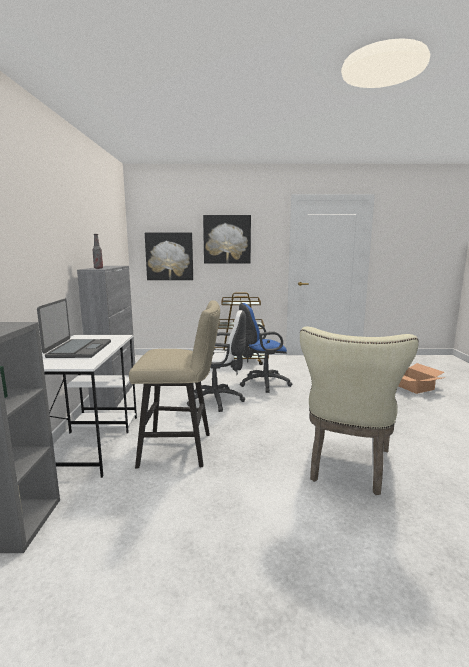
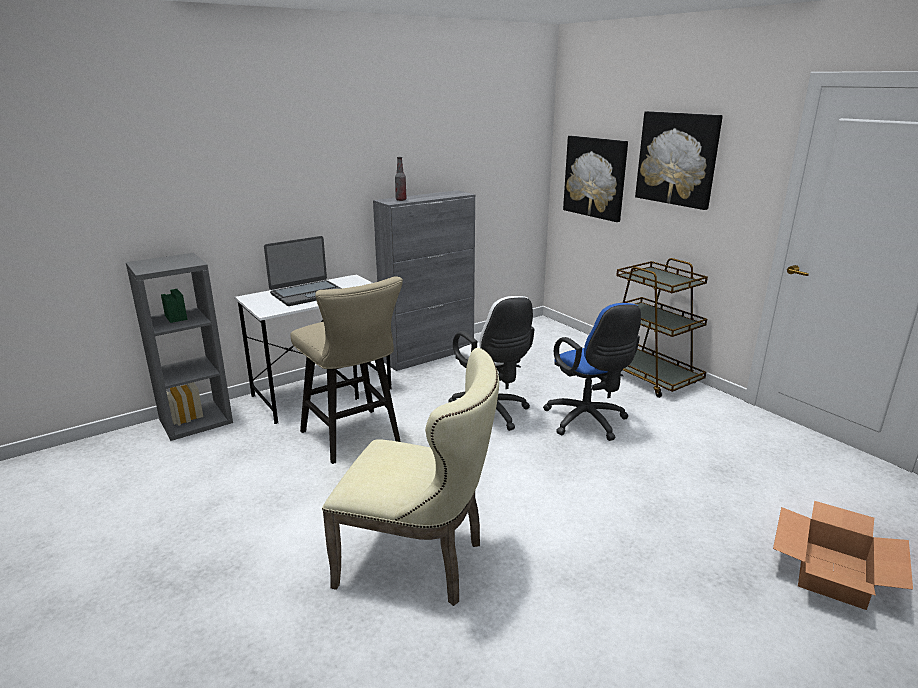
camera: 55 degrees right, 10 degrees up
blue office chair [239,303,292,393] -> blue office chair turned 150 degrees counterclockwise [543,303,641,441]
beige chair [300,327,419,495] -> beige chair turned 150 degrees counterclockwise [322,348,499,606]

